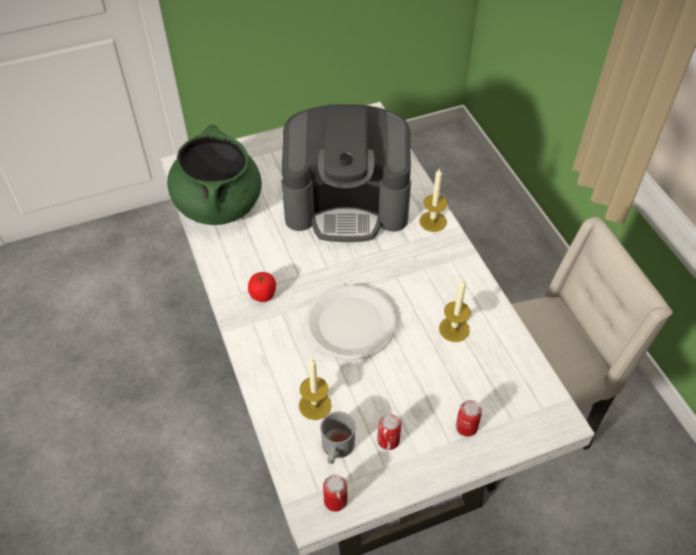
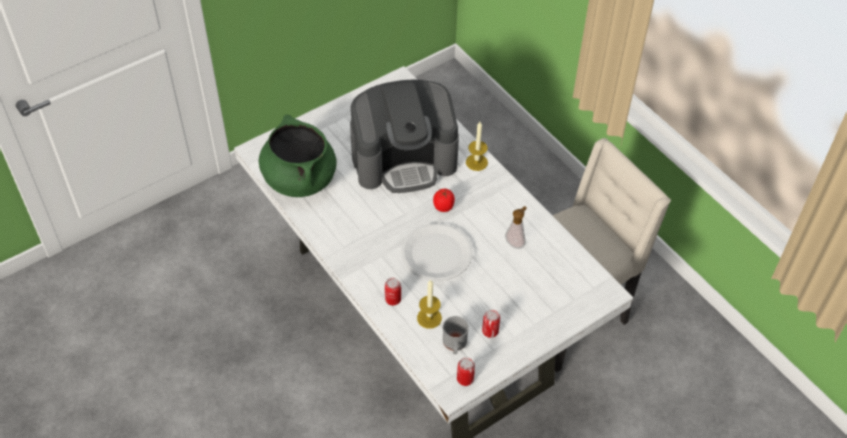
camera: 15 degrees left, 0 degrees up
tomato [248,272,276,302] -> tomato moved to [433,189,455,212]
candle [439,278,471,342] -> soap dispenser [505,206,527,249]
can [456,400,482,436] -> can moved to [385,277,401,306]

